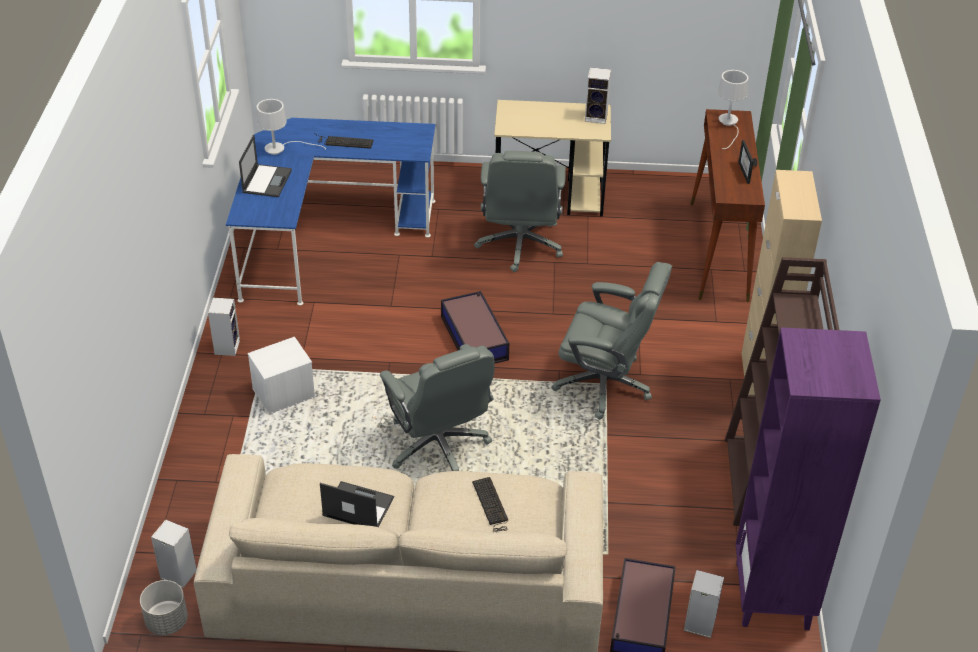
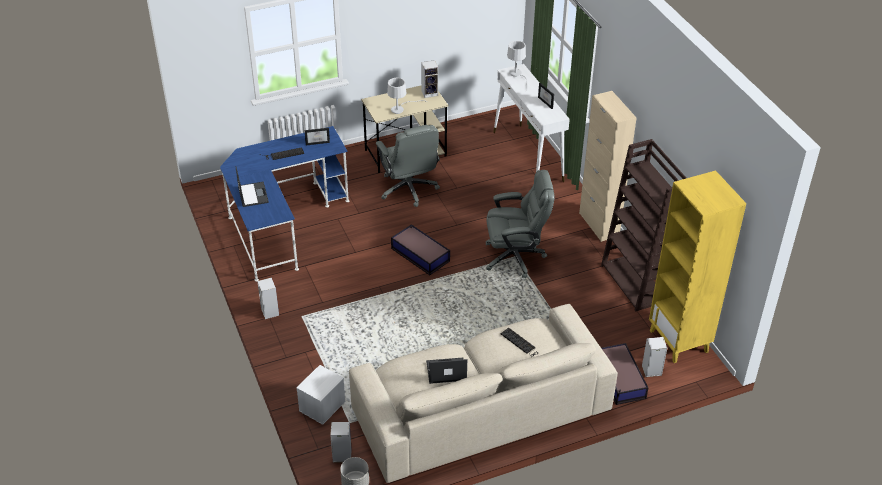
camera: 25 degrees left, 0 degrees up
white storage box [248,337,315,414] -> white storage box moved to [296,365,345,425]
white table lamp [256,99,326,155] -> white table lamp moved to [387,78,427,114]
grey office chair [380,344,495,471] -> none
brown console table [690,109,765,302] -> white console table [493,64,570,182]
purple bookcase [736,327,881,630] -> yellow bookcase [649,170,746,363]
none -> picture frame [305,128,330,145]

